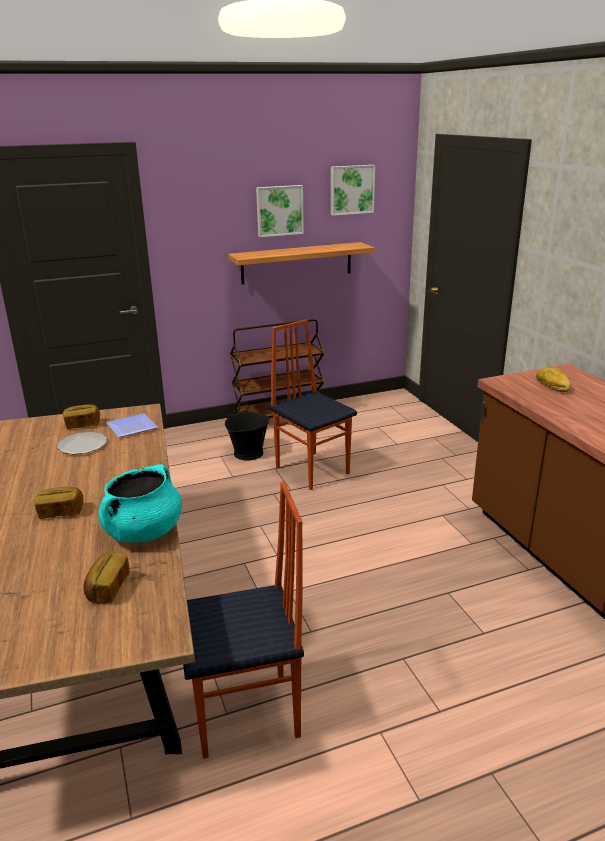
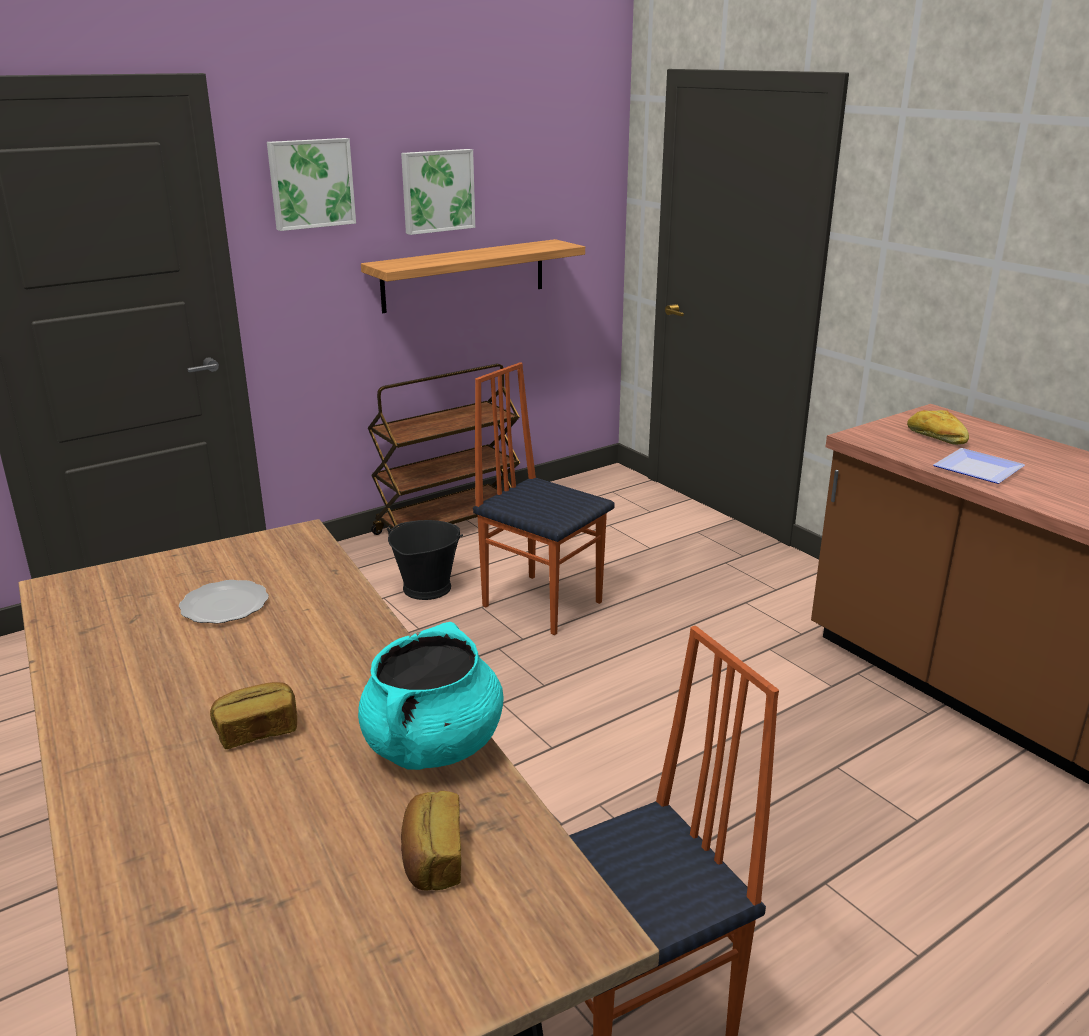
camera: 15 degrees left, 0 degrees up
bread [63,404,100,429] -> none
plate [106,413,158,438] -> plate moved to [934,448,1025,484]
picture [331,165,375,216] -> picture moved to [267,138,356,231]

